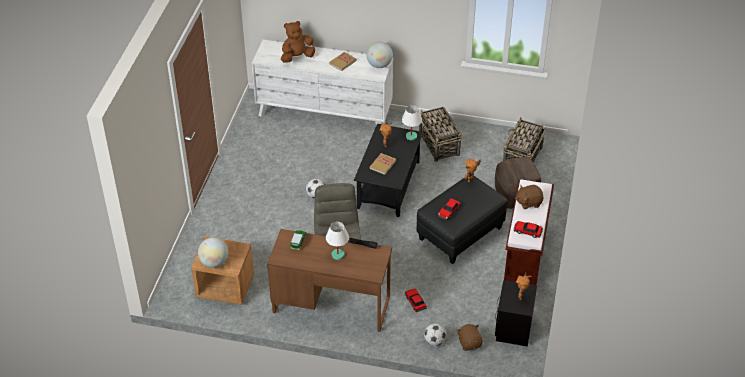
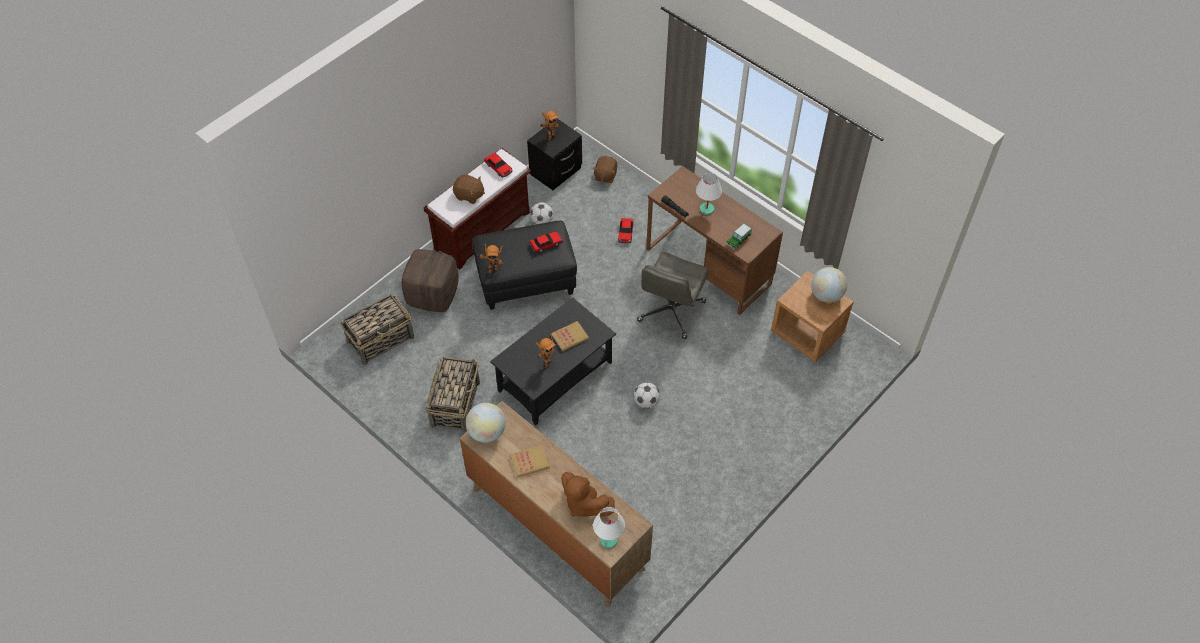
camera: 150 degrees left, 10 degrees up
white dresser [252,39,393,125] -> brown dresser [460,401,653,607]
brown plush toy [281,21,315,62] -> brown plush toy turned 45 degrees clockwise [561,472,615,517]
white table lamp [402,105,422,140] -> white table lamp moved to [593,507,625,549]
football [424,323,446,346] -> football moved to [530,202,553,224]

